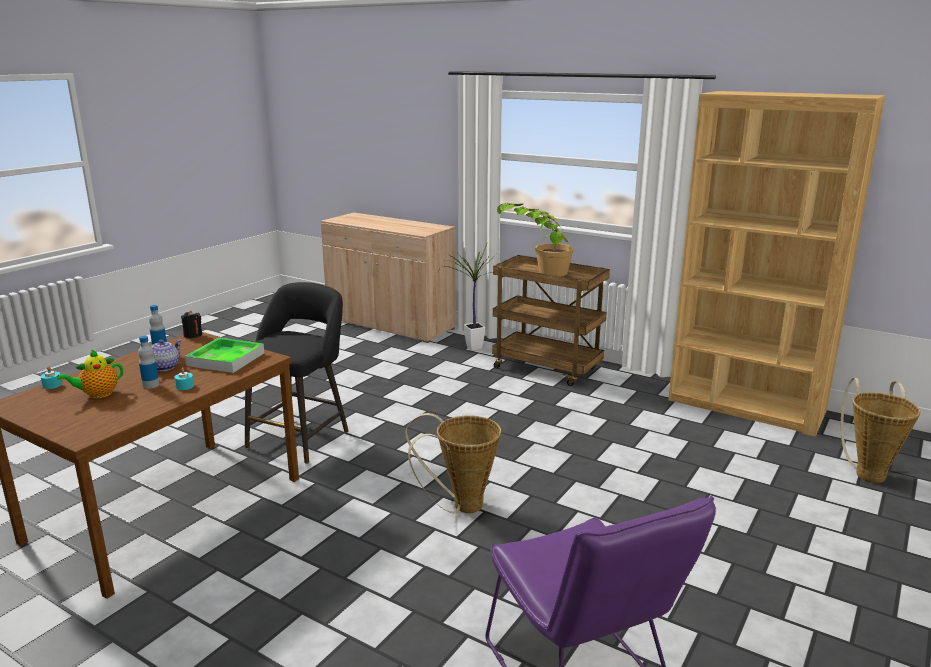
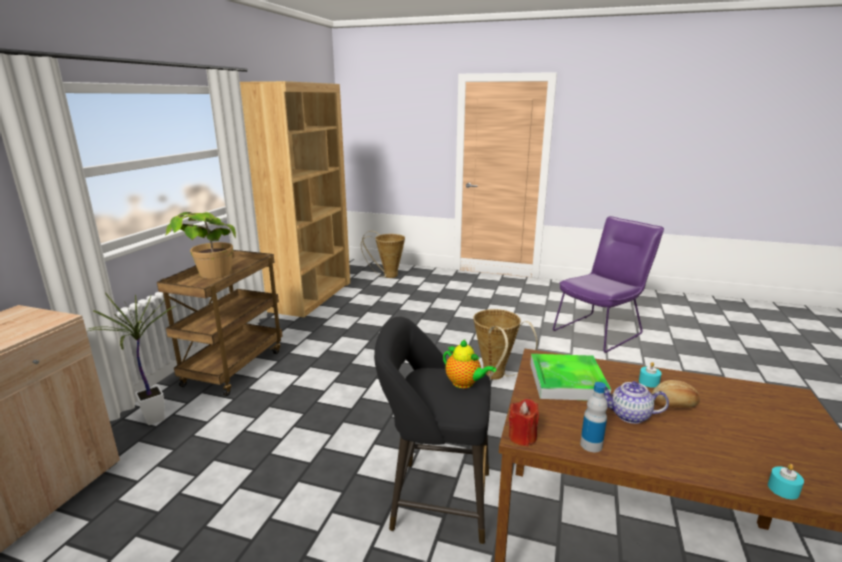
camera: 105 degrees left, 0 degrees up
teapot [57,349,123,399] -> teapot moved to [443,340,496,388]
bottle [138,336,160,389] -> bread [651,380,700,408]
black candle [181,311,202,339] -> red candle [509,399,539,447]

